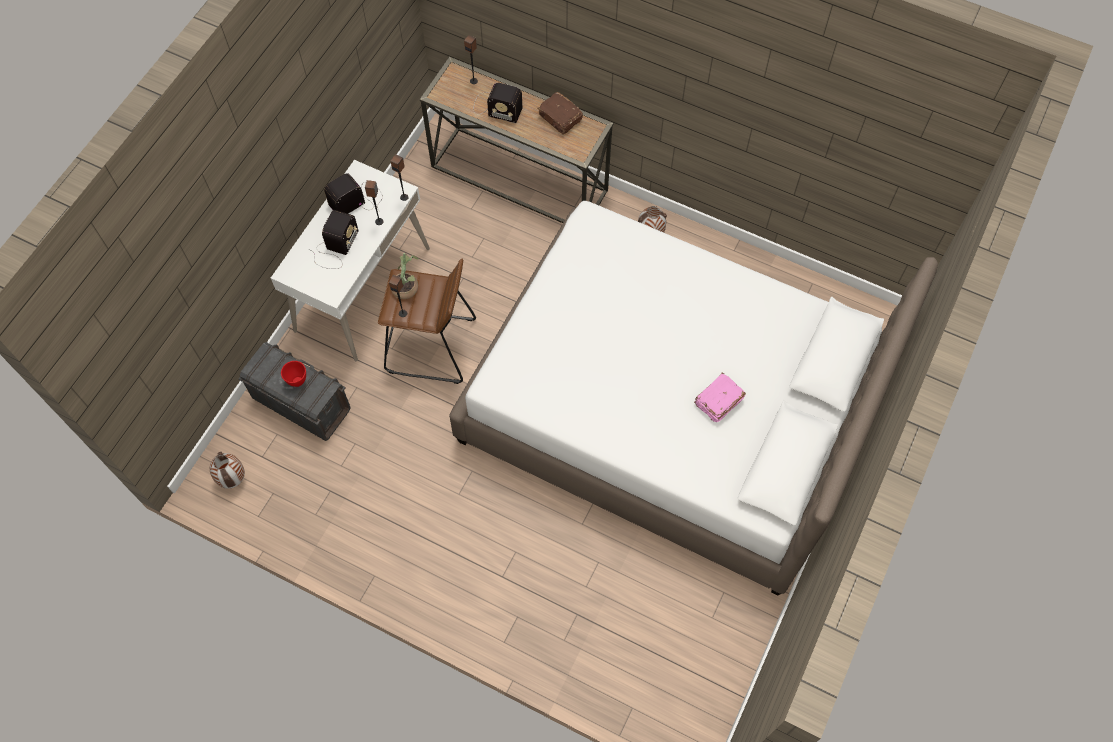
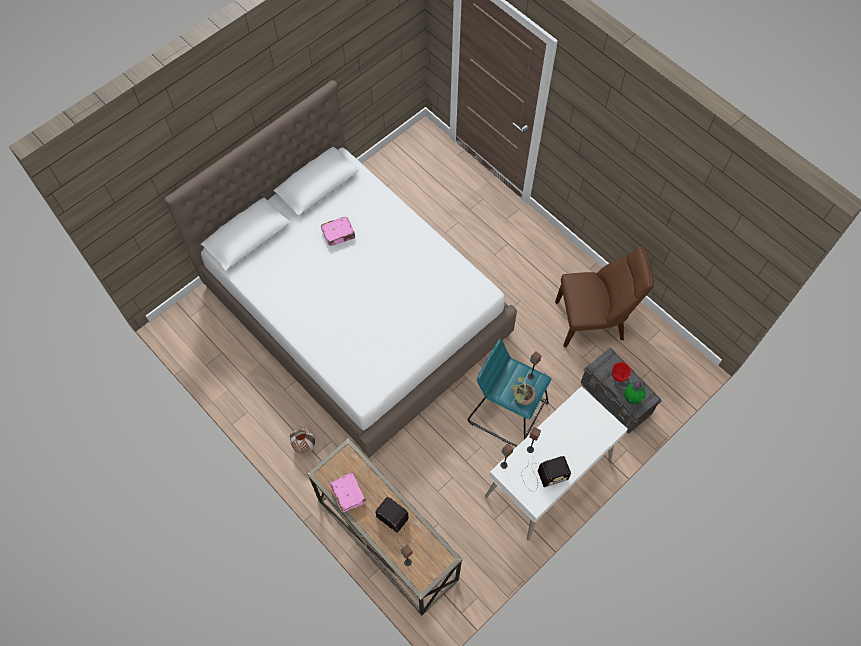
camera: 160 degrees left, 0 degrees up
vase [210,452,245,489] -> none
radio [309,210,359,269] -> none
brown stool [378,259,476,384] -> turquoise stool [468,339,552,447]
brown book [538,92,583,135] -> pink book [330,473,366,512]
none -> brown chair [555,246,654,347]
none -> potted plant [623,381,646,405]

